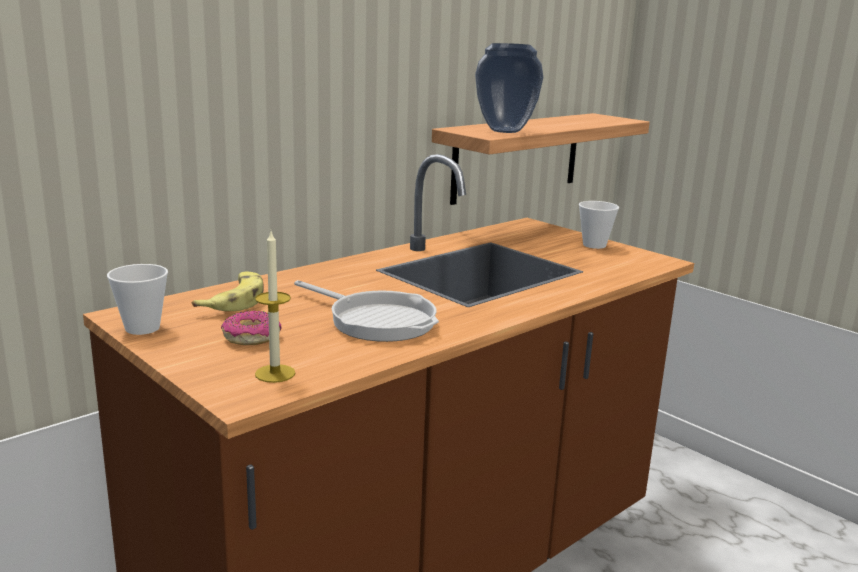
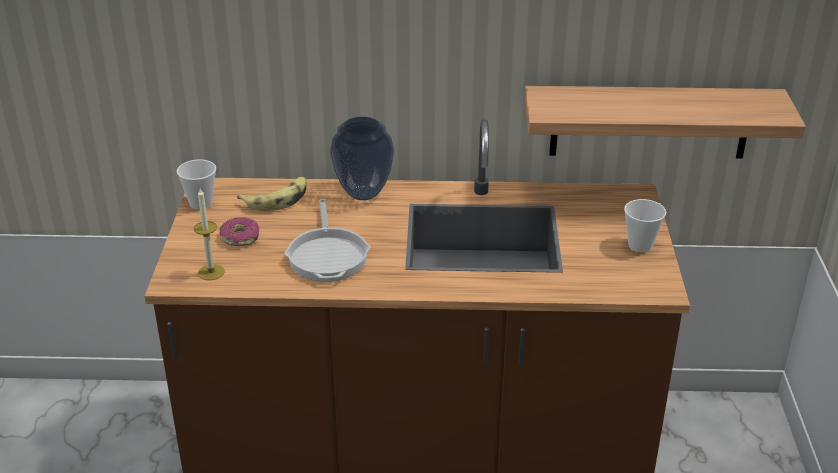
camera: 45 degrees right, 15 degrees up
vase [475,43,543,133] -> vase moved to [330,117,394,200]

